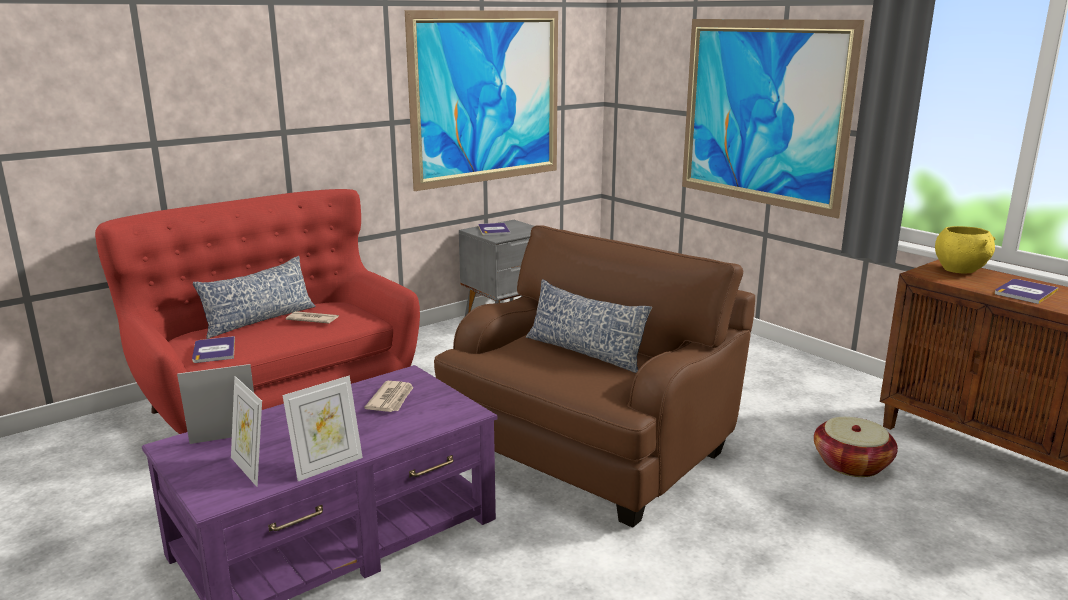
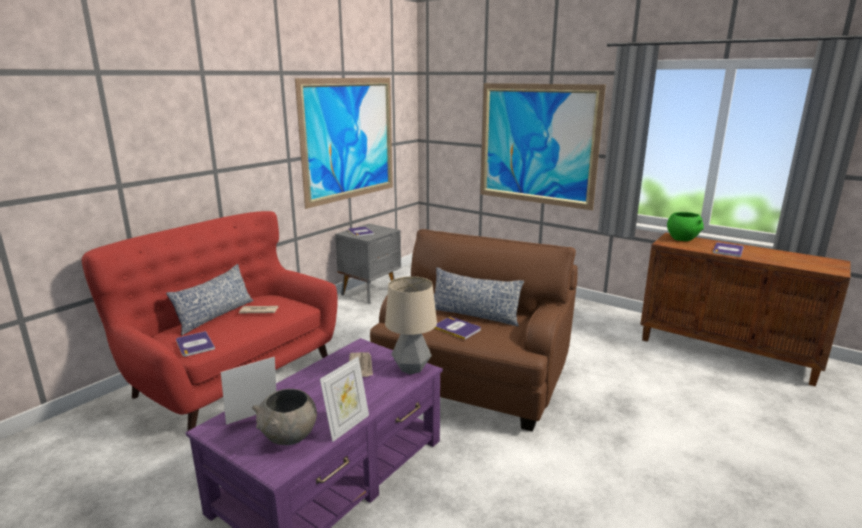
camera: 15 degrees left, 0 degrees up
picture frame [231,376,262,487] -> grey bowl [252,389,317,445]
basket [814,417,898,477] -> none
yellow bowl [935,226,995,273] -> green bowl [667,212,704,241]
none -> table lamp [385,276,437,375]
none -> book [435,317,481,340]

